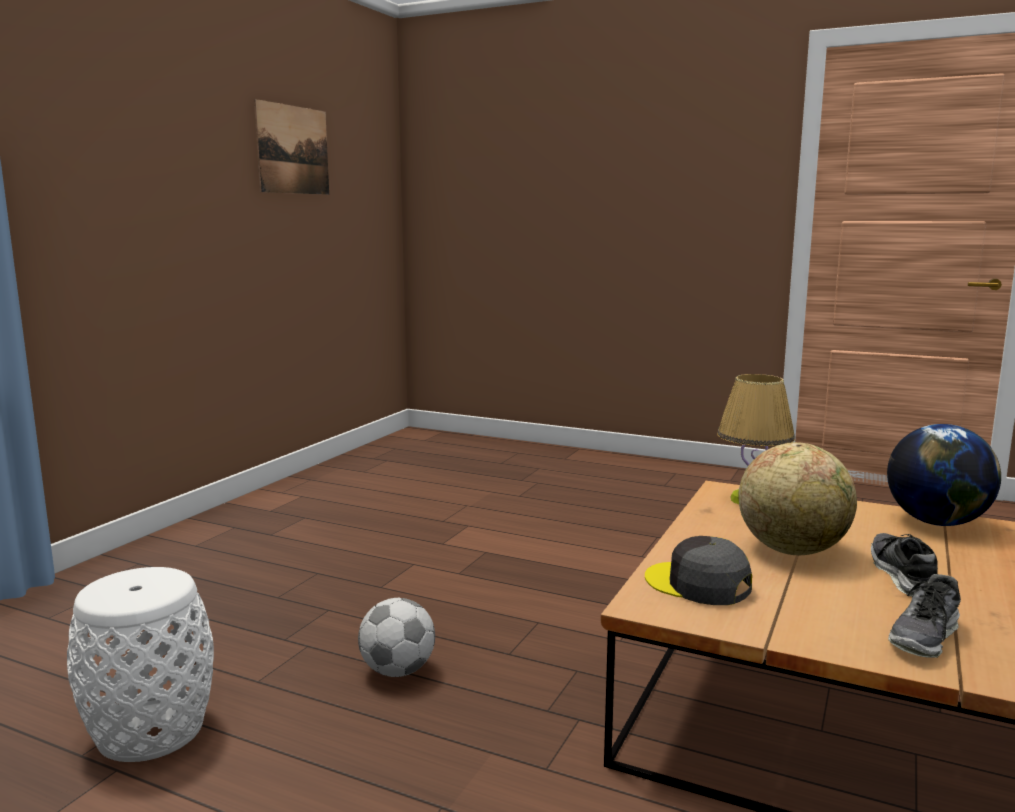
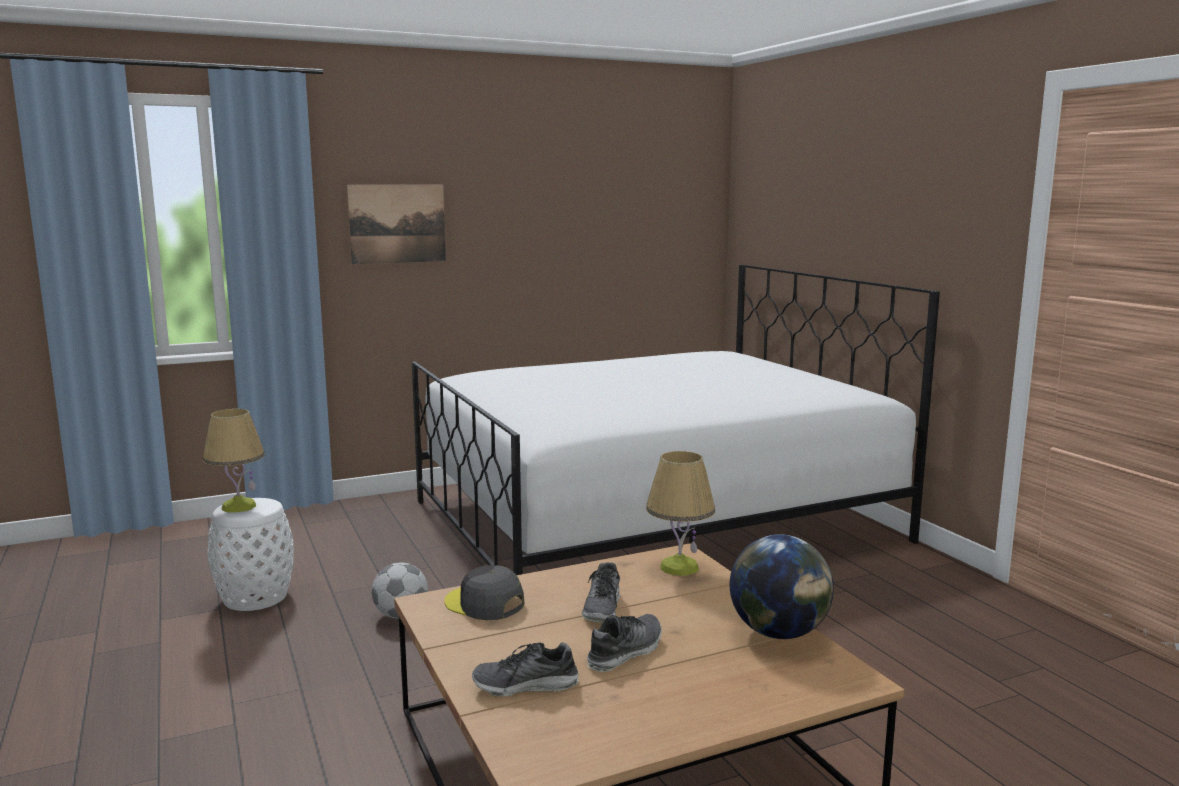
camera: 40 degrees right, 0 degrees up
picture [254,99,329,195] -> picture moved to [347,185,446,264]
grey cap [645,536,752,605] -> grey cap turned 45 degrees counterclockwise [444,565,525,620]
globe [738,442,857,555] -> shoe [582,562,620,623]
none -> table lamp [203,409,265,513]
none -> white bed [412,265,940,575]

